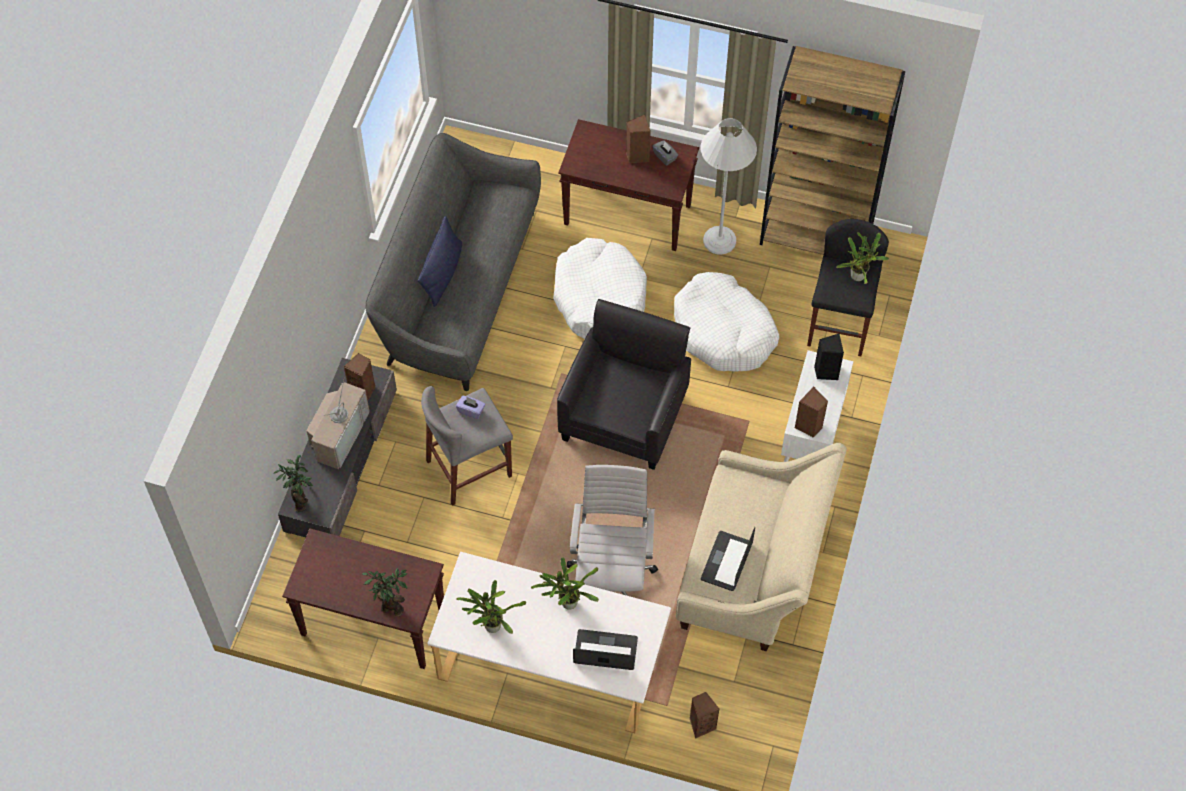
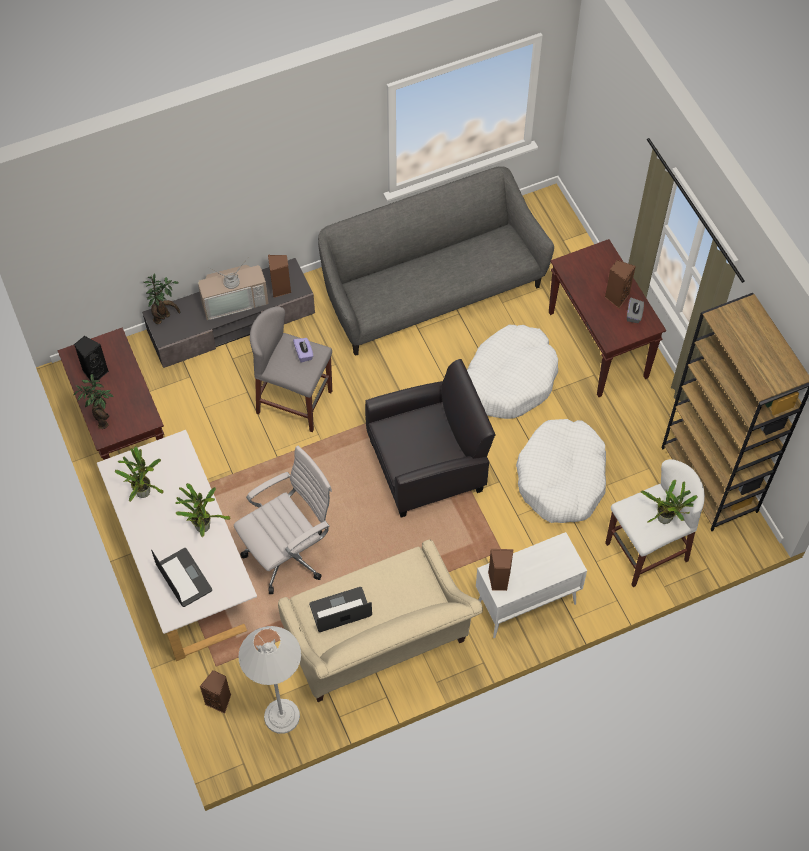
camera: 50 degrees right, 0 degrees up
blue pillow [418,216,462,307] -> none
white floor lamp [701,118,757,255] -> white floor lamp moved to [238,626,301,734]
black stool [807,219,889,356] -> white stool [605,459,705,587]
black speaker [814,333,844,380] -> black speaker moved to [74,336,109,381]

